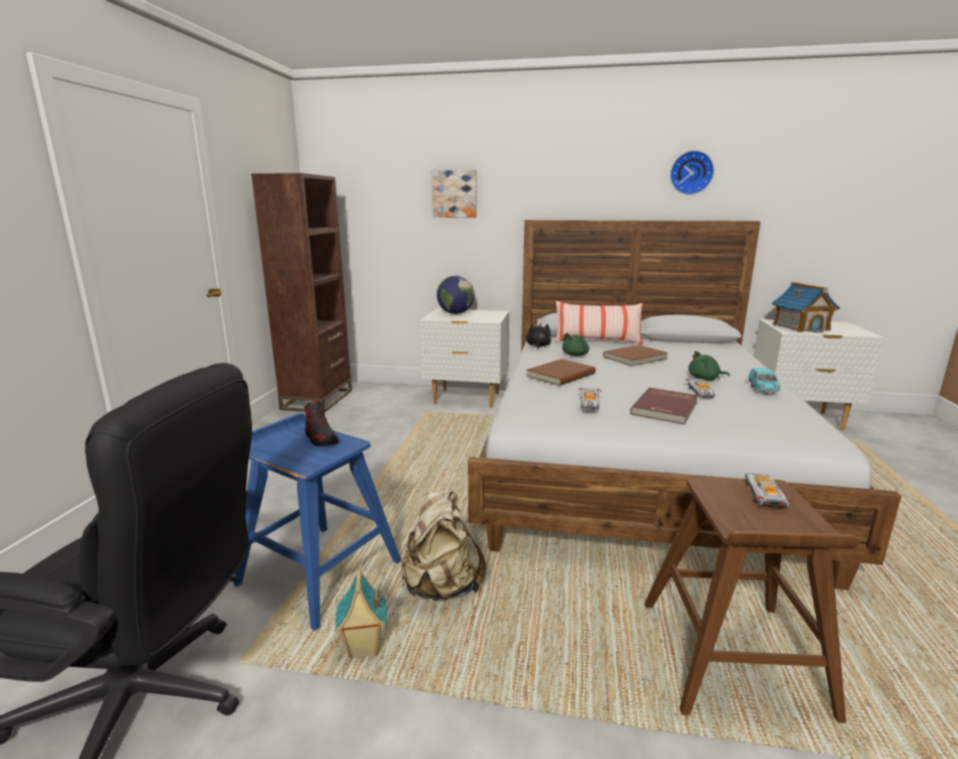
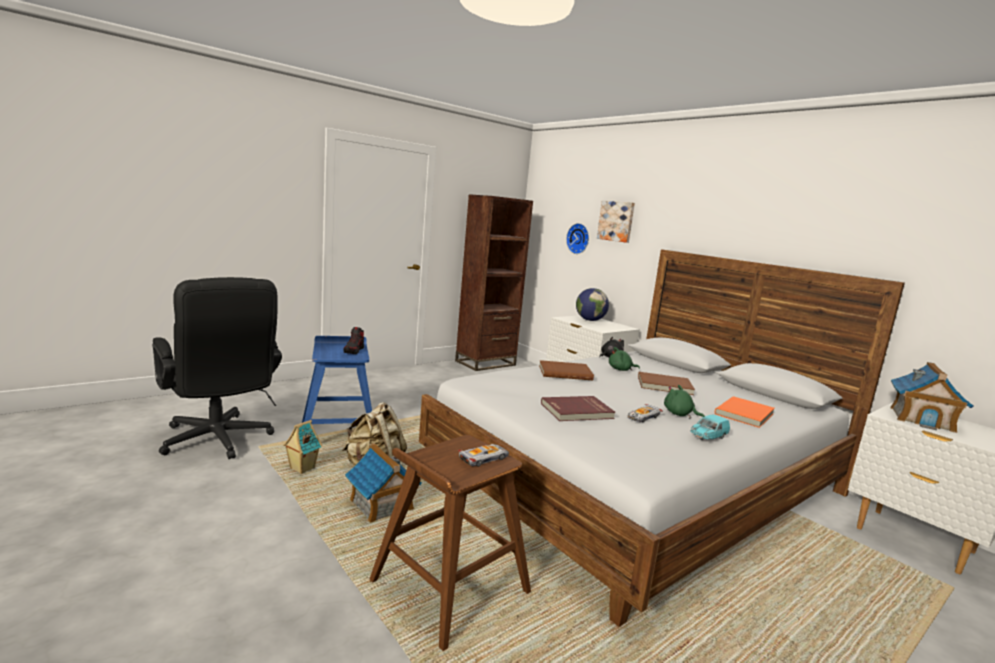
camera: 40 degrees right, 5 degrees down
pillow [555,301,643,344] -> none
toy car [578,388,601,410] -> none
wall clock [670,150,714,195] -> wall clock moved to [566,223,589,254]
none -> toy house [345,443,422,523]
none -> orange book [715,396,775,428]

